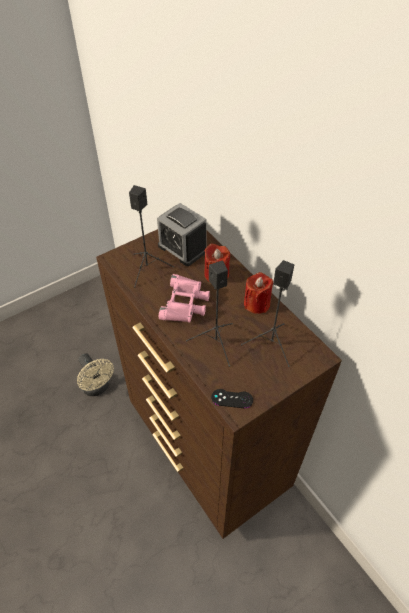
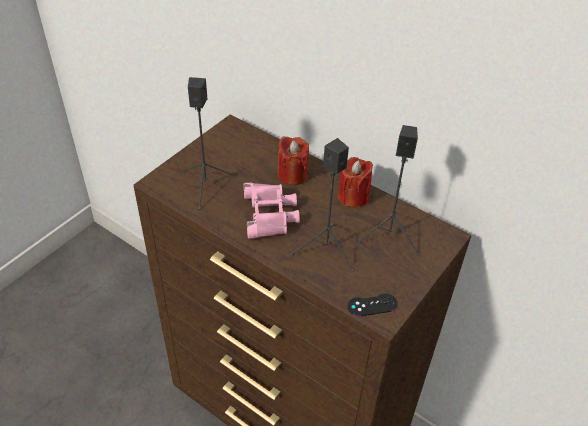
camera: 20 degrees left, 5 degrees down
beige fan [77,353,114,396] -> none
alarm clock [157,203,207,266] -> none

